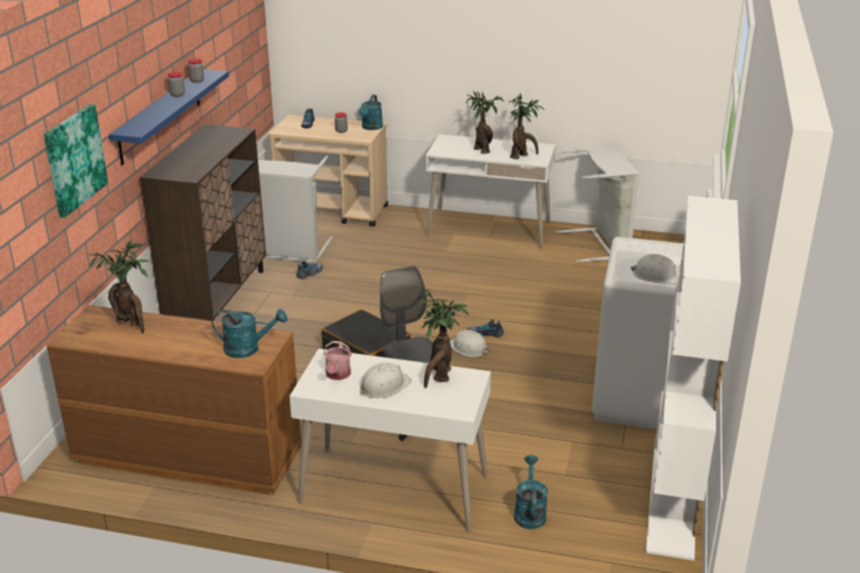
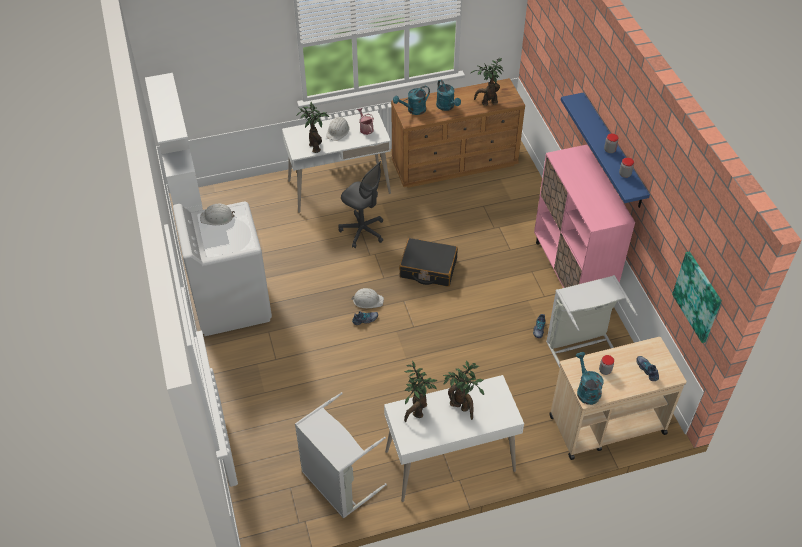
camera: 150 degrees right, 20 degrees up
picture [44,104,108,218] -> picture moved to [672,251,722,343]
brown cabinet [140,124,266,321] -> pink cabinet [534,145,635,288]
turquoise watering can [514,455,548,529] -> turquoise watering can moved to [436,80,461,111]

